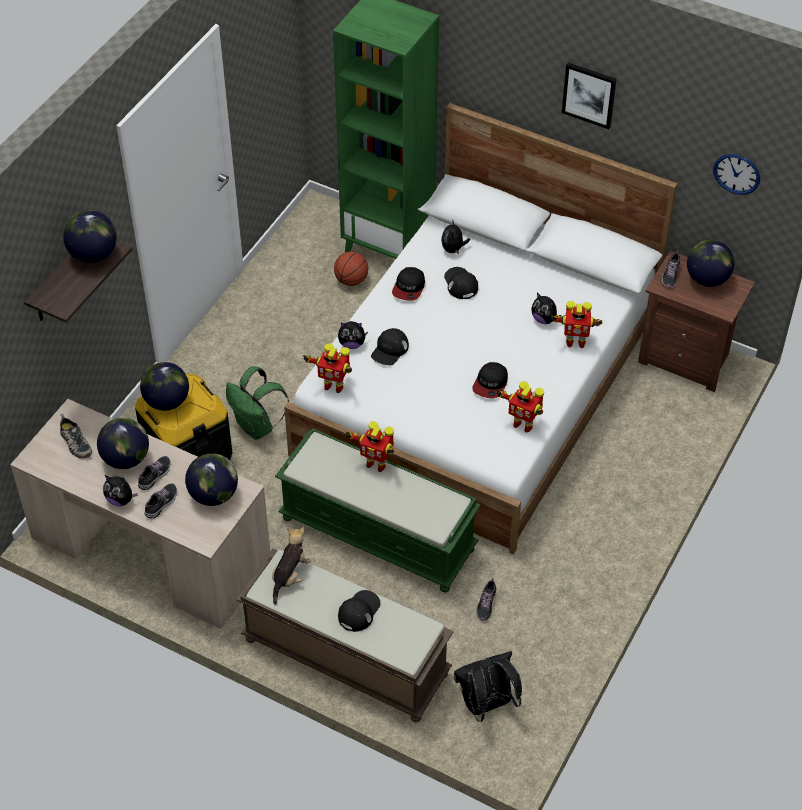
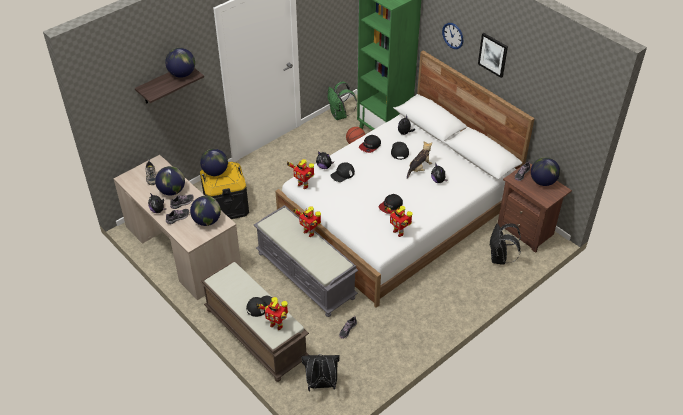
camera: 20 degrees right, 5 degrees down
green backpack [226,366,289,440] -> green backpack moved to [328,81,357,120]
plush toy [272,527,311,605] -> plush toy moved to [407,141,432,179]
green bench [275,428,481,592] -> grey bench [254,205,358,317]
toy robot [551,301,603,348] -> toy robot moved to [256,297,288,330]
wall clock [713,154,760,195] -> wall clock moved to [442,23,463,49]
none -> black backpack [489,223,521,265]

